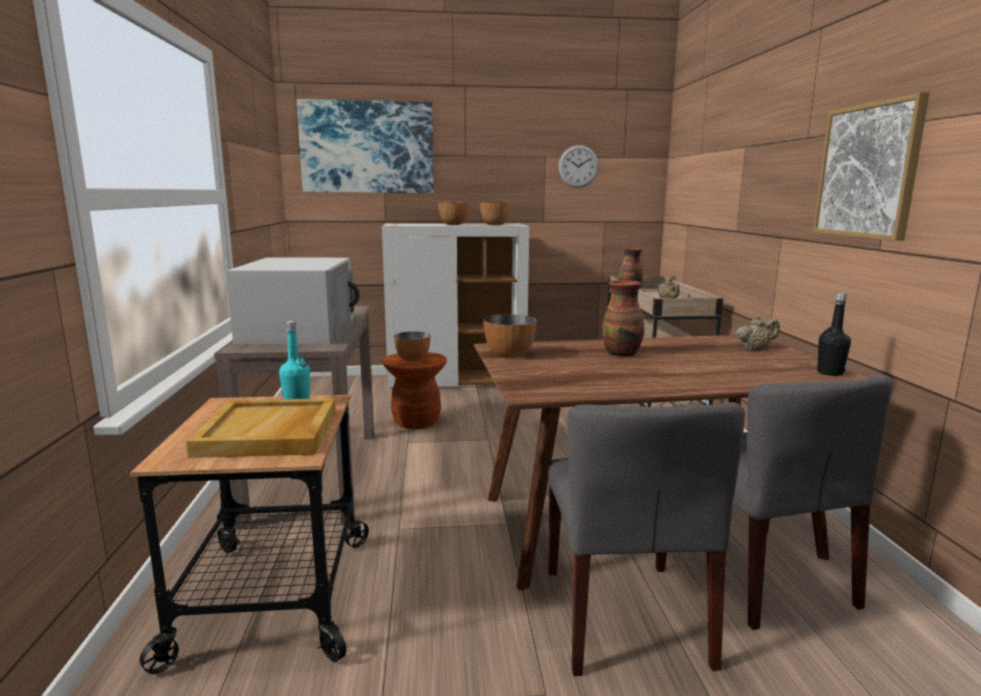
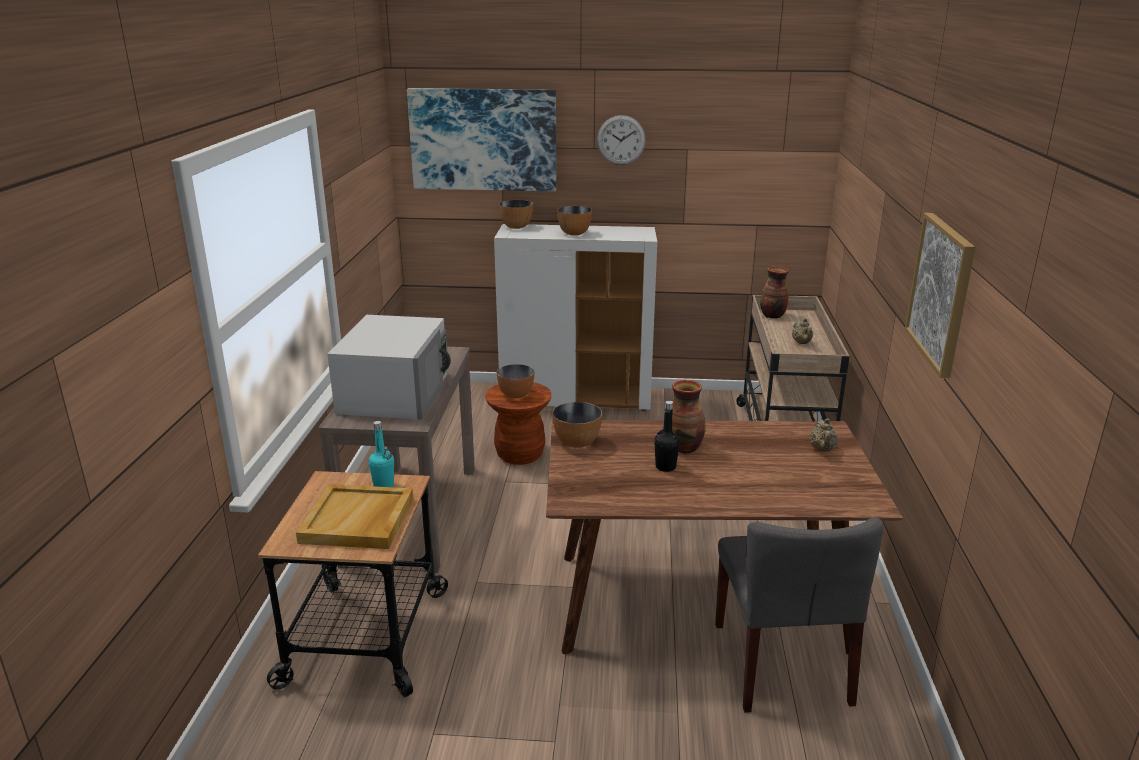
camera: 10 degrees right, 10 degrees up
bowl [480,202,511,225] -> bowl moved to [499,200,533,229]
grey chair [548,402,745,676] -> none
wall clock [558,145,599,188] -> wall clock moved to [597,115,646,165]
beige teapot [736,315,780,351] -> beige teapot turned 105 degrees clockwise [810,418,838,452]
black bottle [817,292,851,376] -> black bottle moved to [654,401,680,472]

